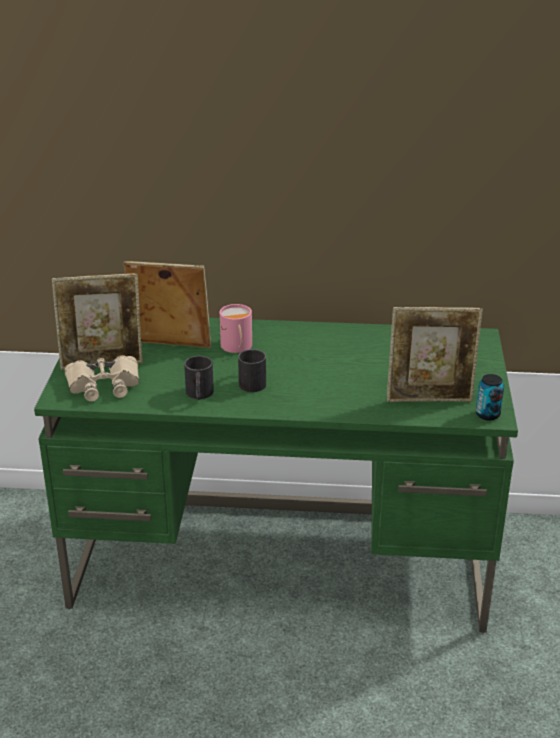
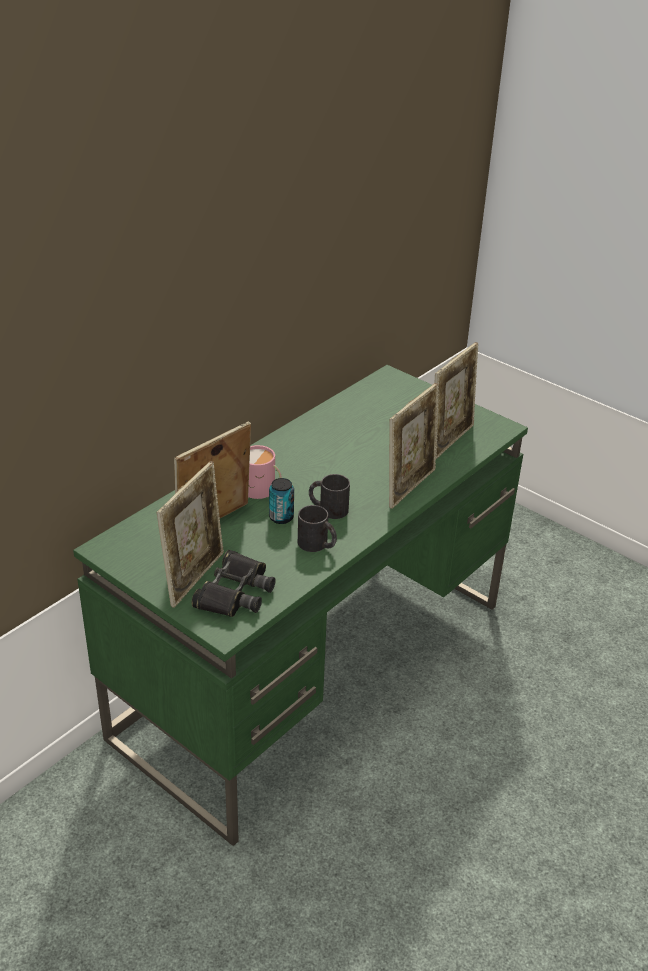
camera: 55 degrees left, 5 degrees up
beige binoculars [65,355,139,402] -> black binoculars [192,550,276,617]
can [476,374,504,420] -> can moved to [269,478,294,524]
none -> picture frame [389,383,438,509]

